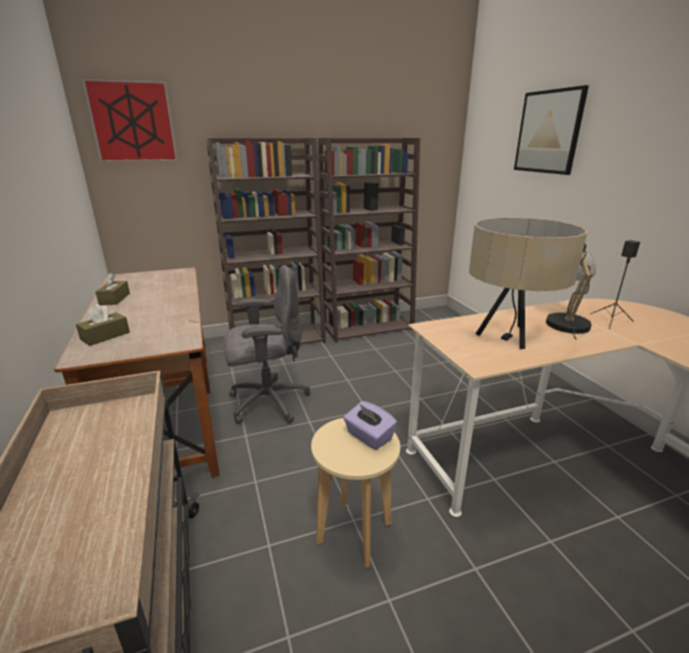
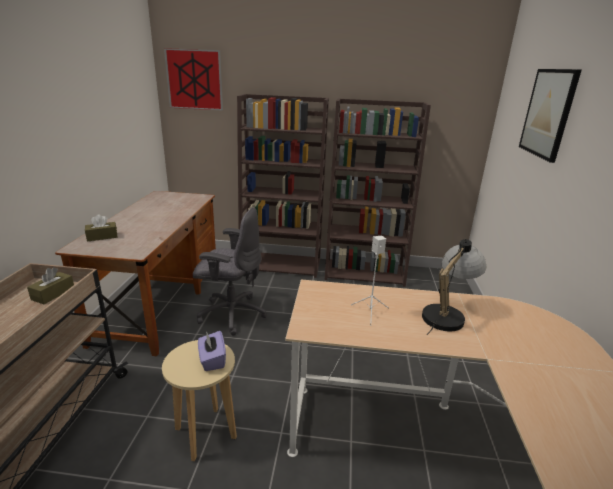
camera: 25 degrees right, 0 degrees up
brown tissue box [95,273,130,305] -> brown tissue box moved to [27,267,74,304]
beige table lamp [469,218,587,349] -> white speaker [351,236,389,326]
black speaker [591,240,640,329] -> none

